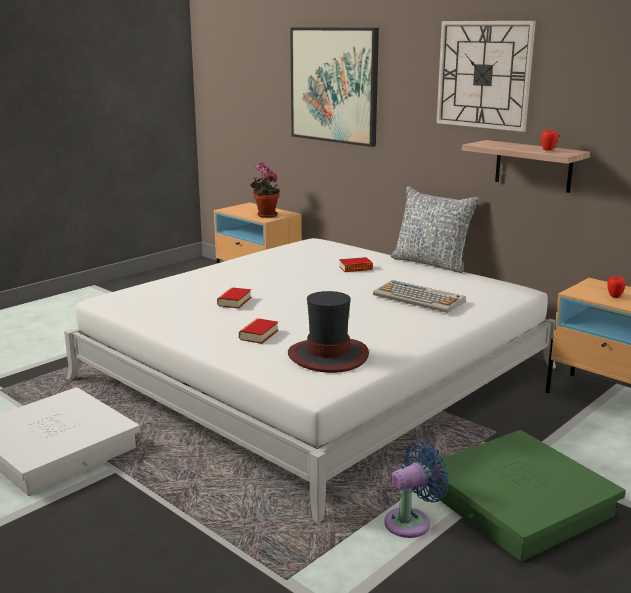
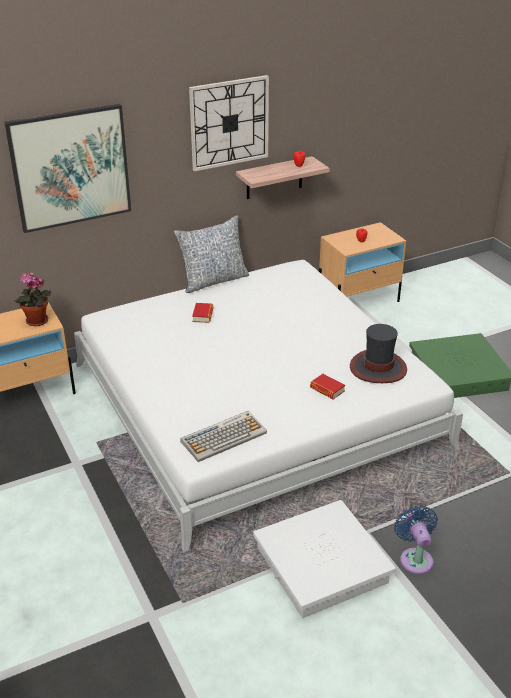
camera: 70 degrees left, 15 degrees up
book [217,287,251,308] -> none
keyboard [373,280,466,313] -> keyboard moved to [180,411,267,462]
blue fan [384,441,449,538] -> blue fan moved to [394,506,438,574]

